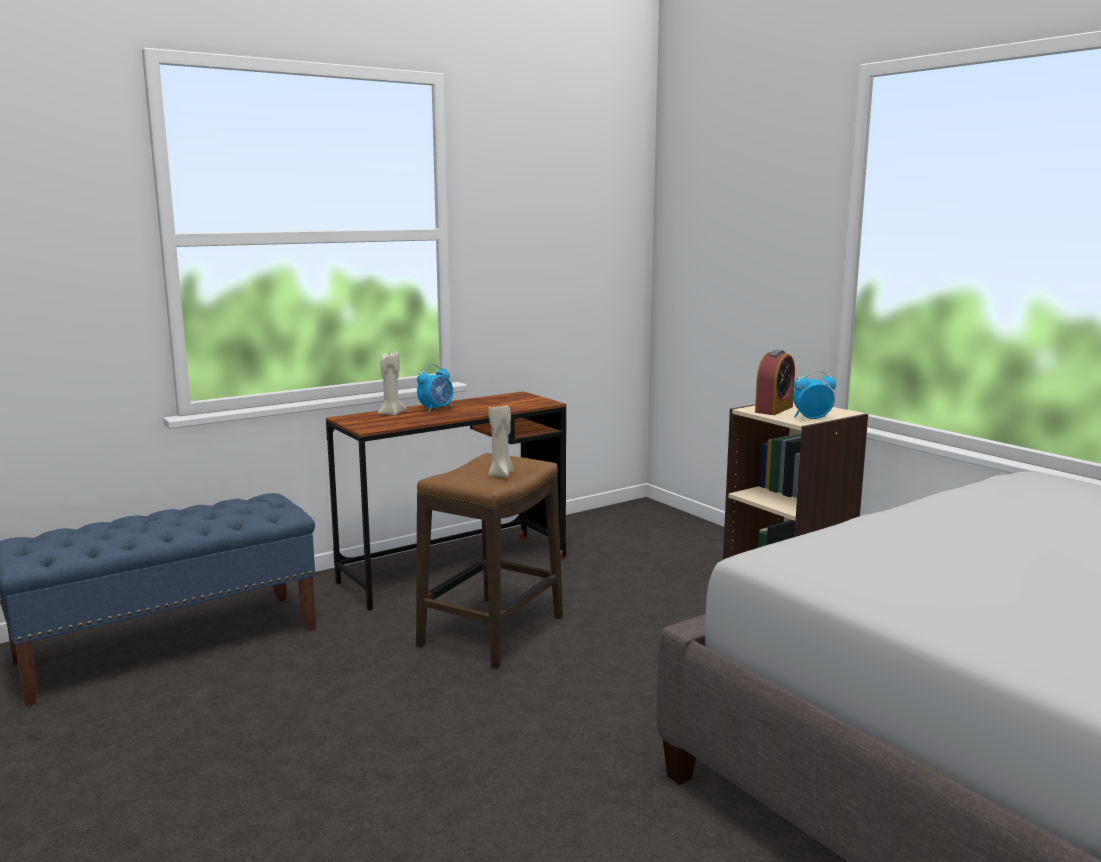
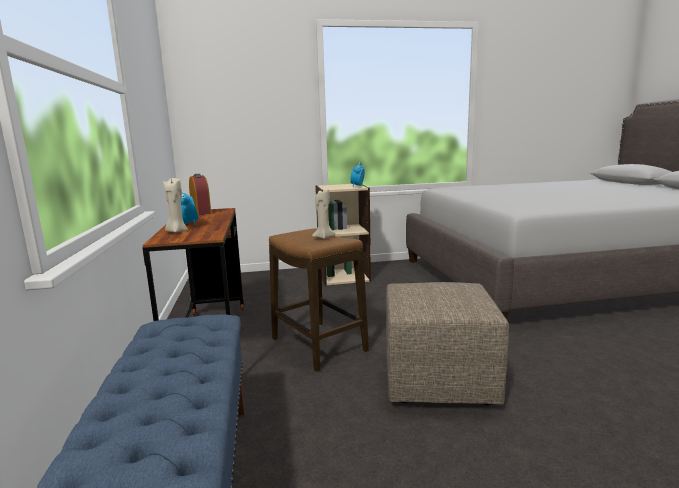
camera: 65 degrees left, 0 degrees up
alarm clock [755,350,795,415] -> alarm clock moved to [189,174,211,215]
none -> beige ottoman [386,282,509,405]

